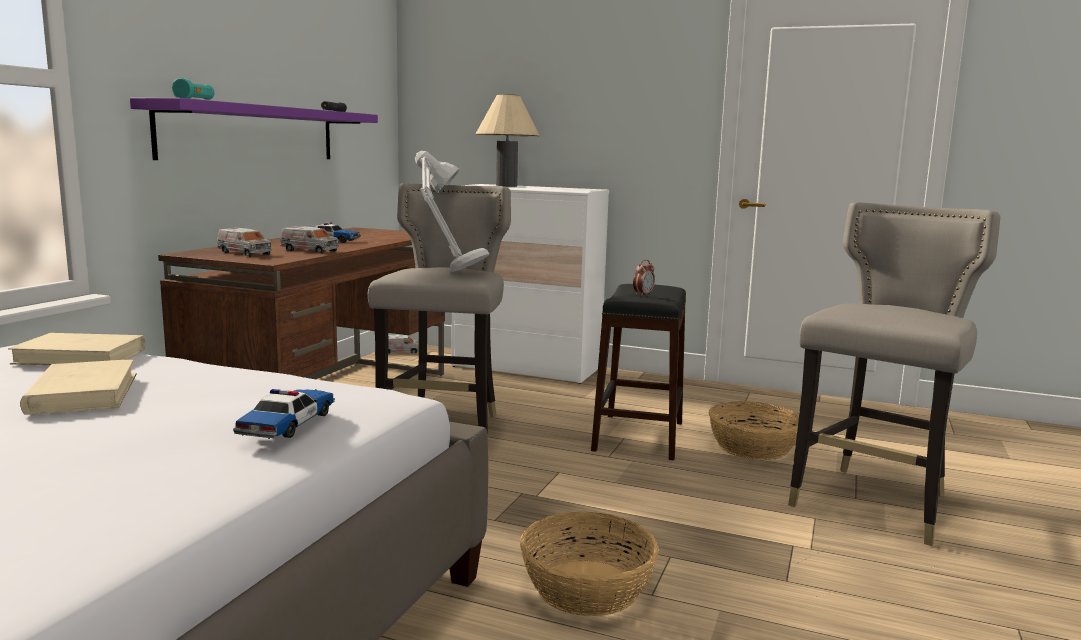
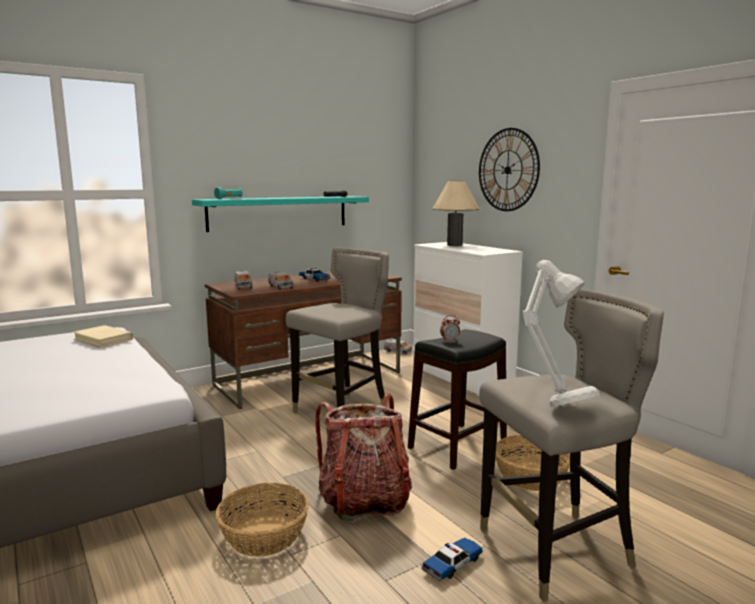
camera: 35 degrees right, 0 degrees up
beige book [20,360,136,415] -> none
purple shelf [130,98,378,160] -> turquoise shelf [192,196,369,232]
toy car [233,389,335,439] -> toy car moved to [421,538,483,581]
grey table lamp [415,151,490,272] -> grey table lamp moved to [522,260,600,407]
none -> backpack [315,393,412,522]
none -> wall clock [479,128,540,211]

